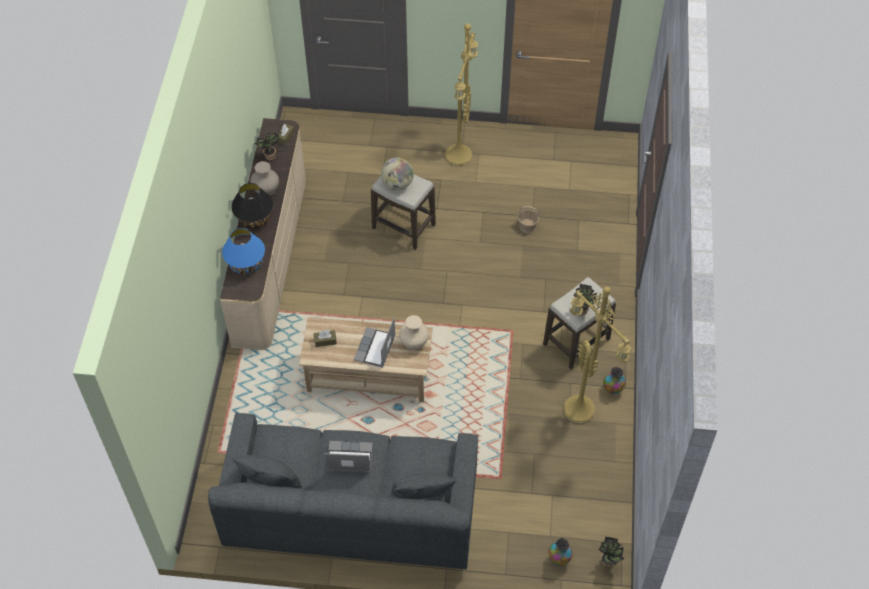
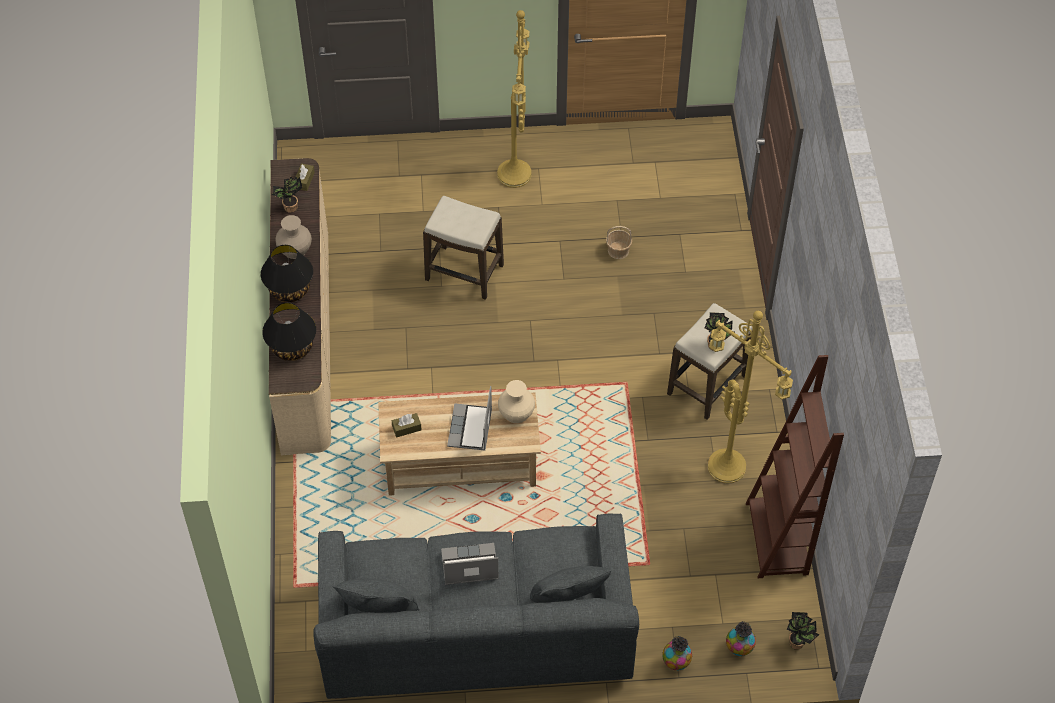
camera: 10 degrees left, 0 degrees up
blue table lamp [222,228,265,275] -> black table lamp [262,303,316,361]
globe [381,157,414,190] -> none
vase [603,367,626,394] -> vase moved to [662,636,692,671]
none -> brown bookcase [746,355,844,578]

